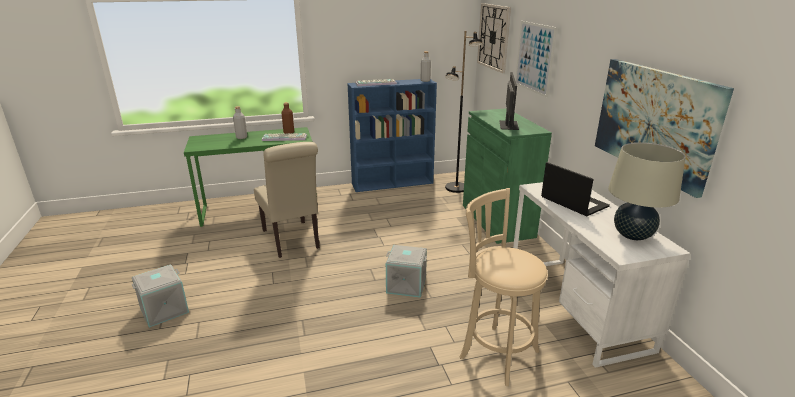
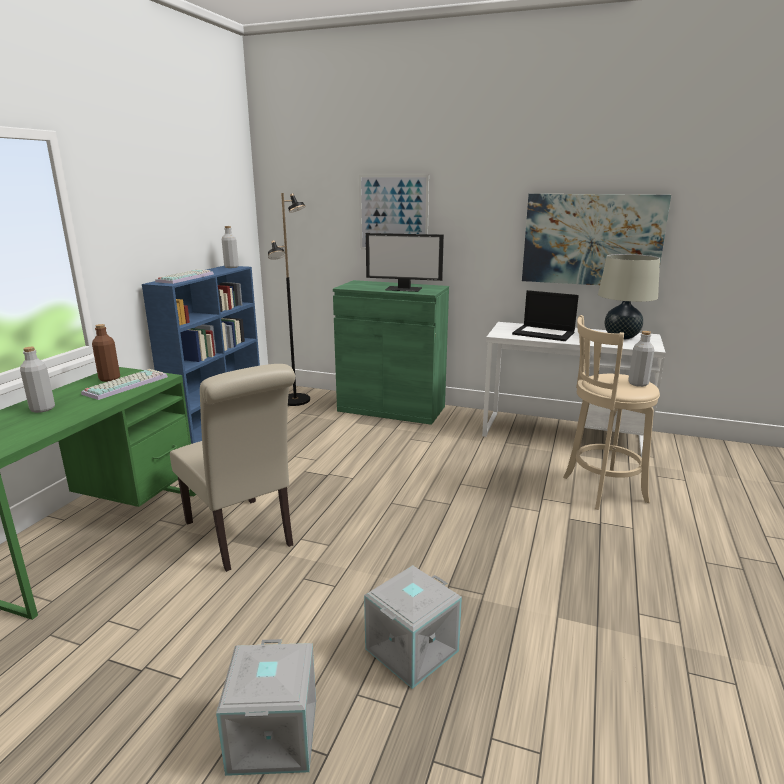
camera: 55 degrees left, 5 degrees down
beige chair [254,142,320,258] -> beige chair turned 45 degrees clockwise [170,364,295,572]
grey storage box [386,245,427,298] -> grey storage box moved to [364,565,462,689]
wall clock [477,3,511,73] -> none
monitor [499,72,519,130] -> monitor turned 150 degrees clockwise [366,233,444,292]
laptop [541,162,610,216] -> laptop turned 150 degrees counterclockwise [512,290,579,341]
none -> grey bottle [628,331,654,387]

